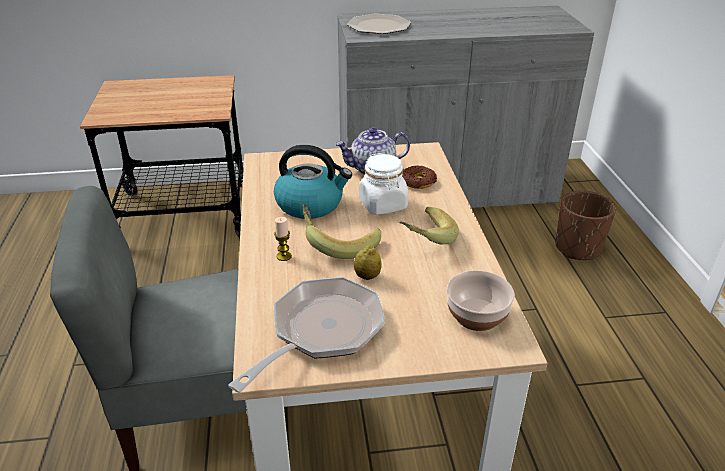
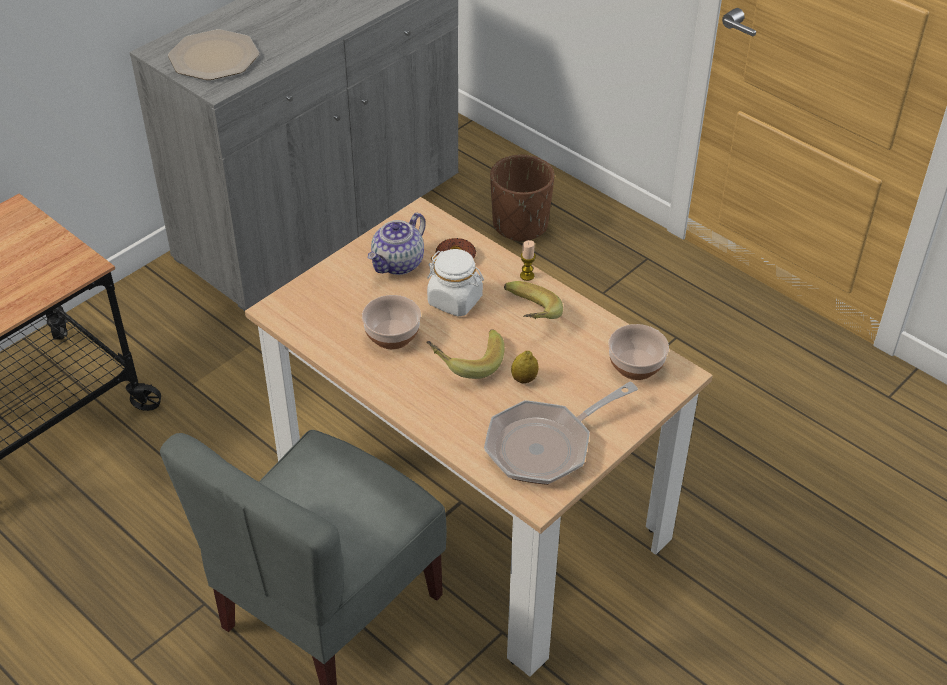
camera: 40 degrees left, 10 degrees up
frying pan [228,277,385,393] -> frying pan turned 120 degrees counterclockwise [484,381,638,485]
kettle [274,145,352,219] -> bowl [362,295,421,349]
candle [274,217,292,261] -> candle moved to [520,240,535,281]

